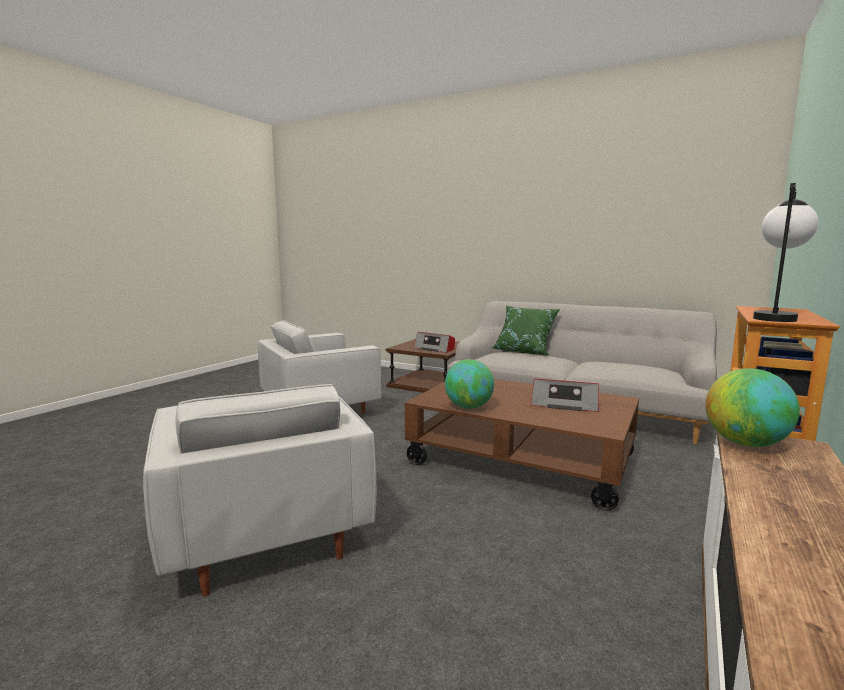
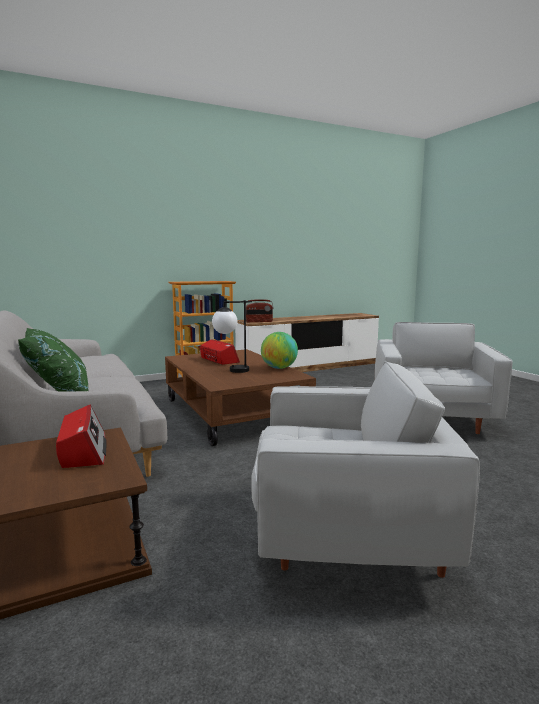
camera: 145 degrees left, 0 degrees up
globe [705,368,800,447] -> radio [246,299,274,322]
table lamp [753,183,819,322] -> table lamp moved to [212,300,252,373]

